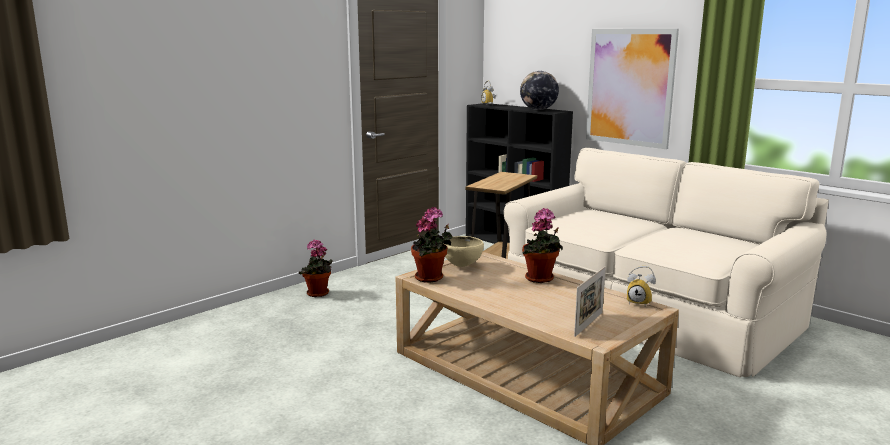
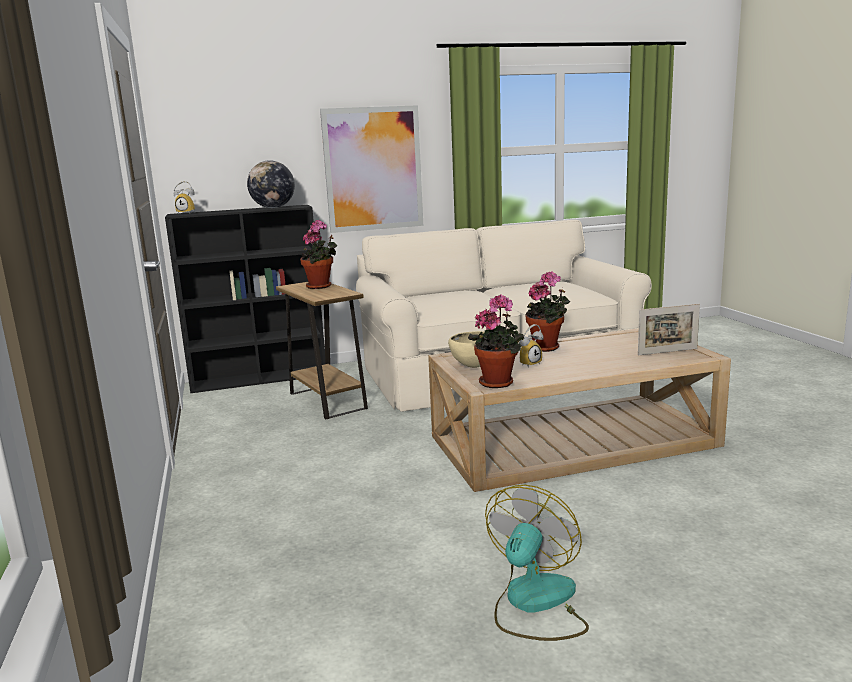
camera: 60 degrees left, 0 degrees up
potted plant [299,239,333,297] -> potted plant moved to [300,220,337,289]
picture frame [574,267,606,337] -> picture frame turned 105 degrees clockwise [638,304,700,355]
alarm clock [627,266,656,305] -> alarm clock moved to [519,324,544,368]
none -> fan [485,485,589,641]

